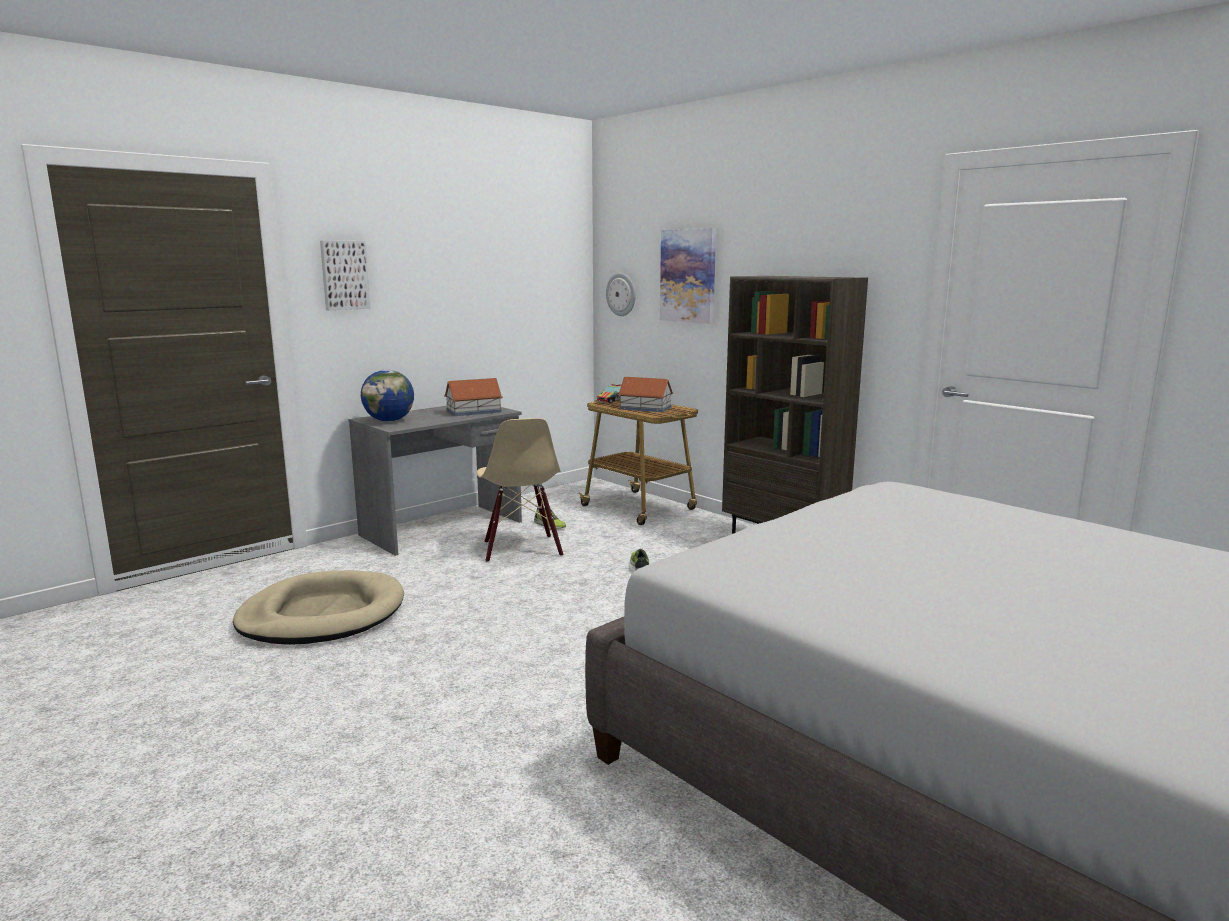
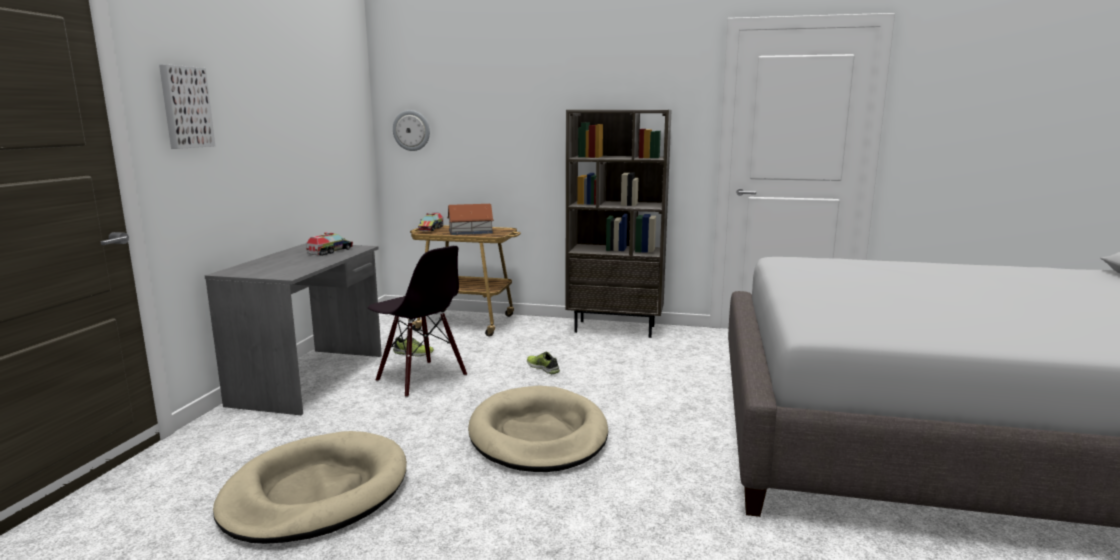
camera: 35 degrees left, 0 degrees up
globe [361,370,414,422] -> none
toy house [444,378,503,416] -> toy truck [306,232,353,256]
beige chair [477,418,564,562] -> black chair [368,246,467,397]
picture [660,228,716,324] -> none
none -> beige dog bed [468,386,608,472]

